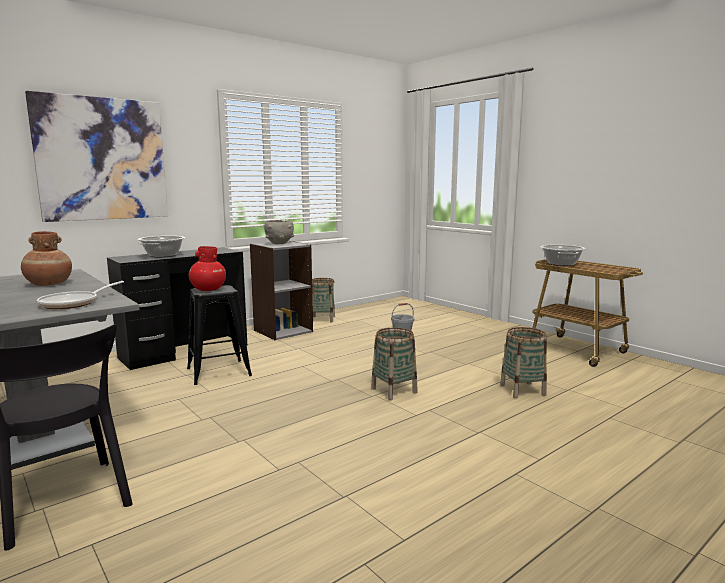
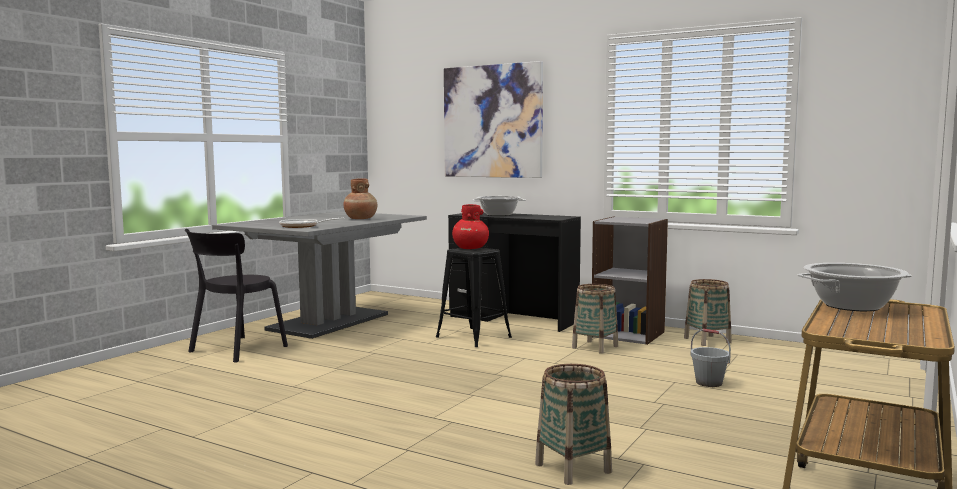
camera: 70 degrees right, 5 degrees down
grey bowl [263,220,294,244] -> none
basket [371,328,418,400] -> basket moved to [572,284,618,354]

